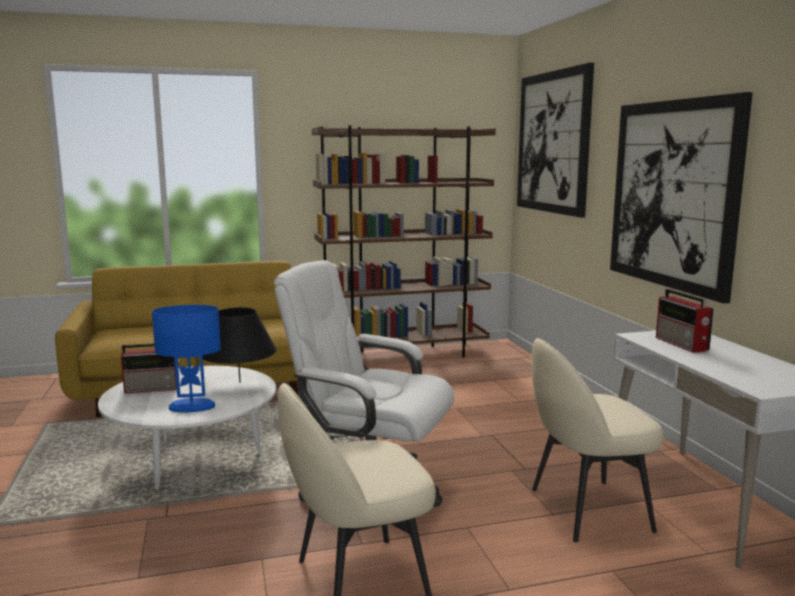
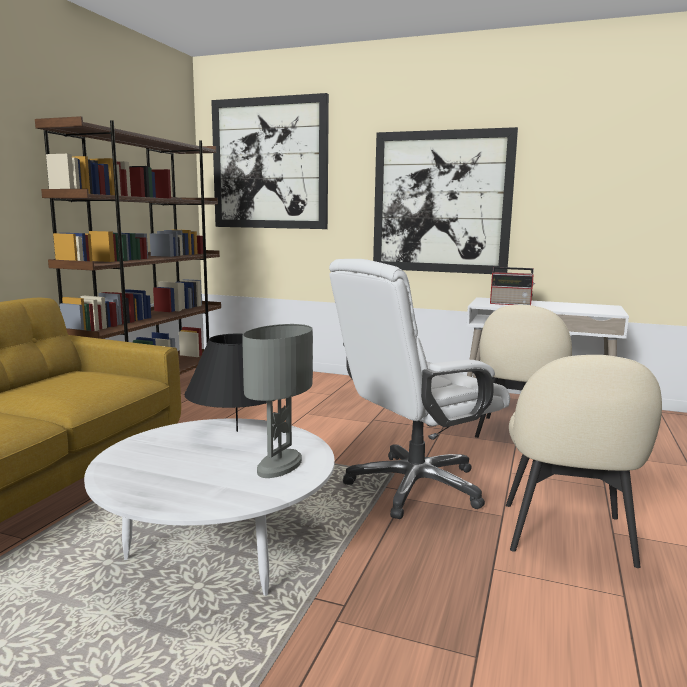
camera: 55 degrees left, 0 degrees up
radio [121,343,180,393] -> none
blue table lamp [152,305,221,413] -> grey table lamp [243,324,313,478]

